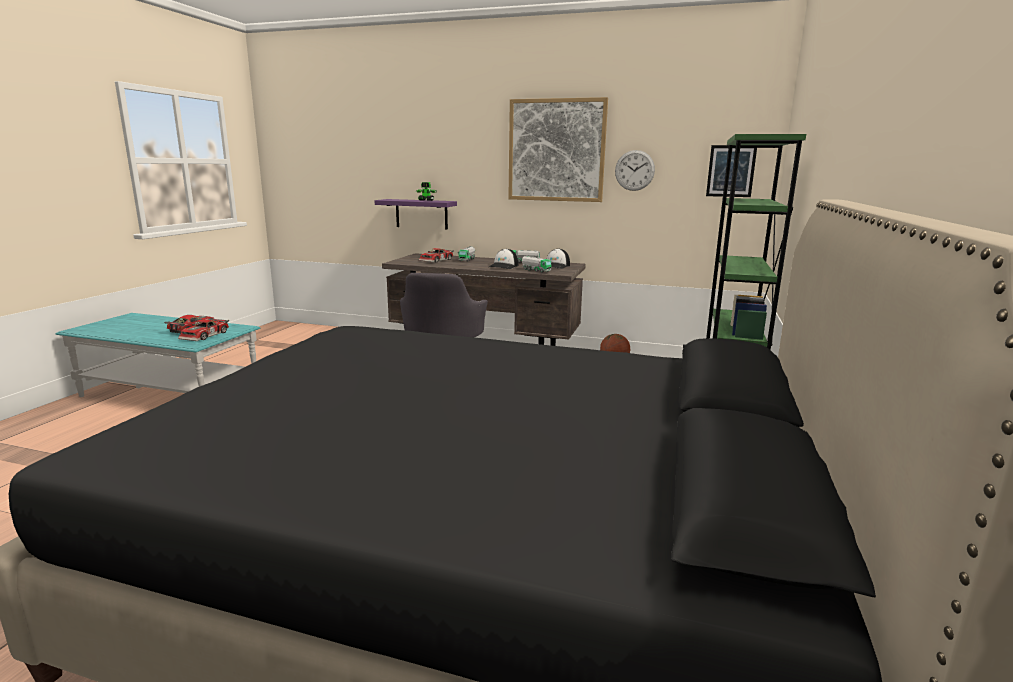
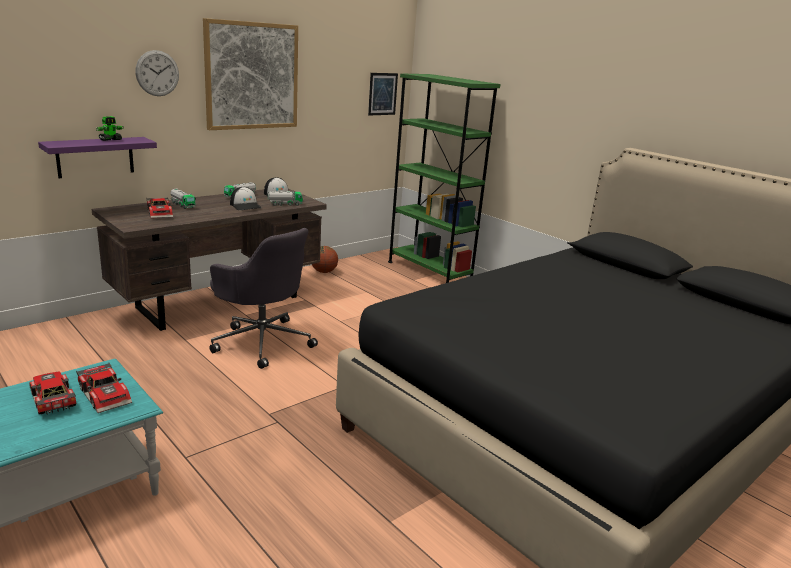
camera: 60 degrees left, 5 degrees up
wall clock [615,150,655,191] -> wall clock moved to [135,50,179,96]

